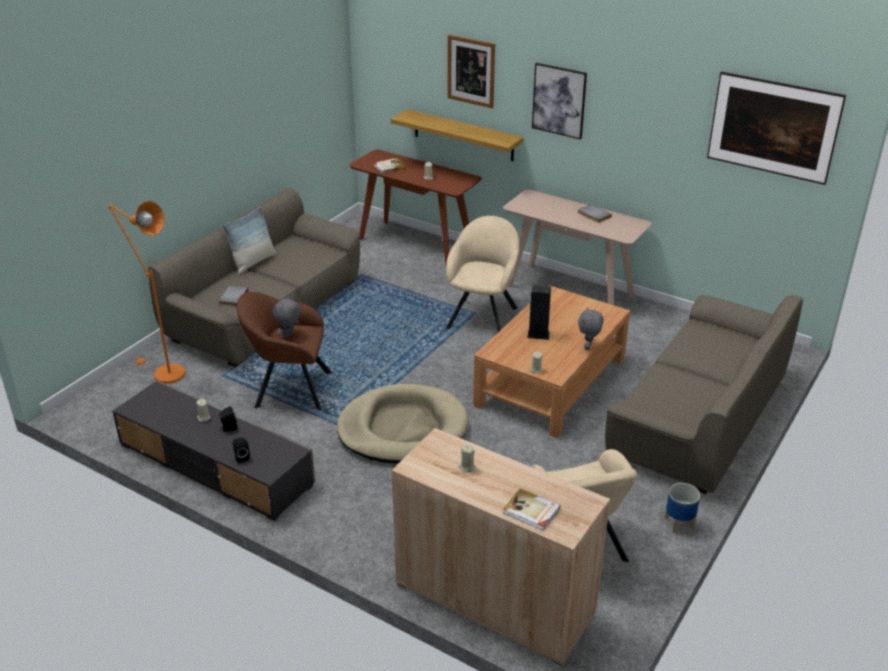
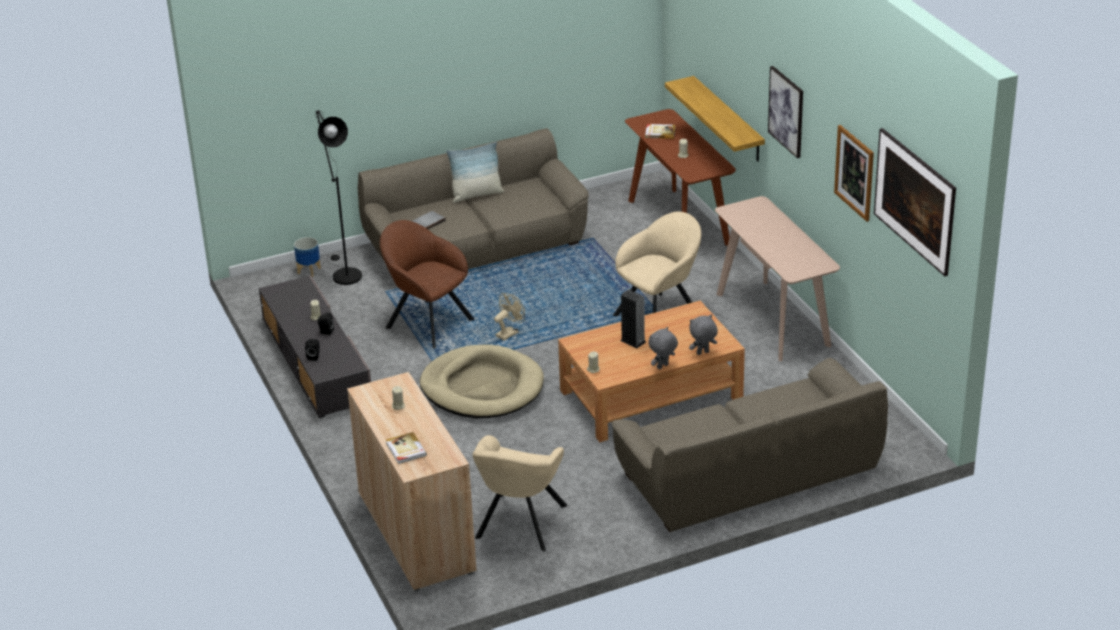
camera: 35 degrees right, 0 degrees up
orange floor lamp [108,201,186,384] -> black floor lamp [315,110,362,285]
grey plush toy [273,296,301,338] -> grey plush toy moved to [689,315,718,355]
picture [448,35,495,108] -> picture moved to [834,125,874,222]
grey book [578,204,612,223] -> none
planter [665,483,700,533] -> planter moved to [294,237,321,277]
none -> beige fan [494,293,525,340]

